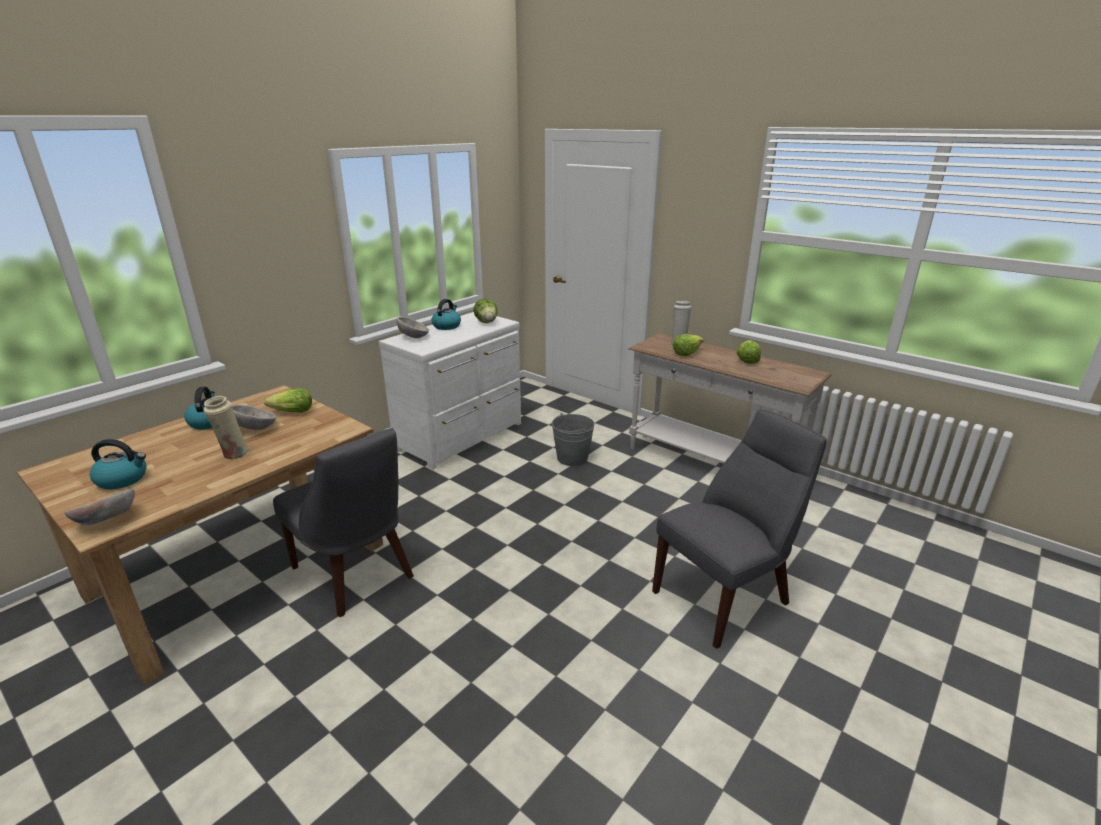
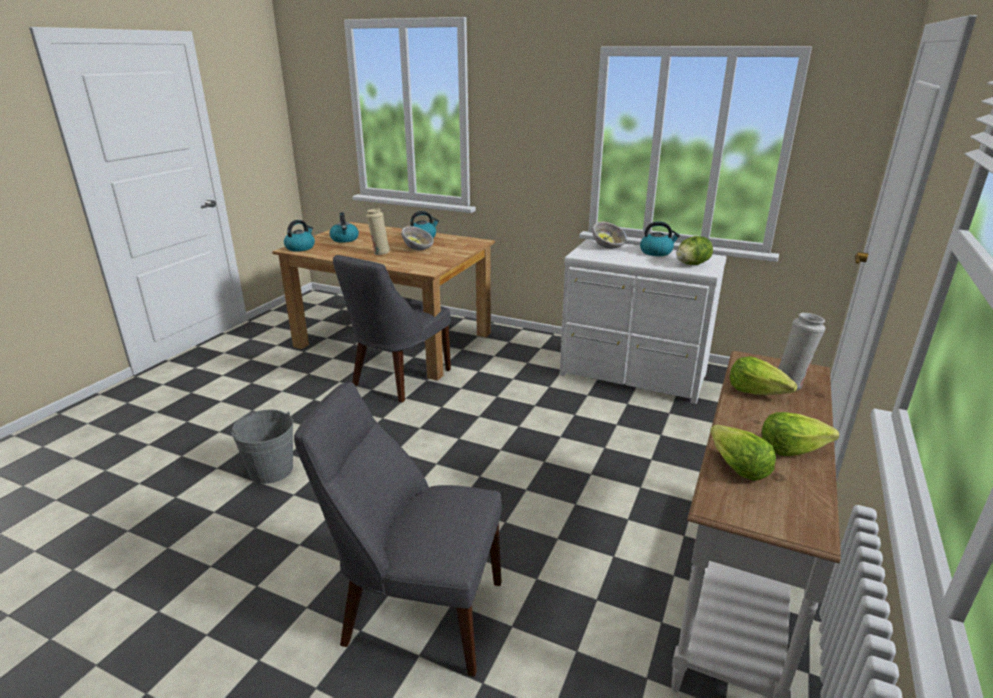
camera: 75 degrees right, 0 degrees up
bowl [64,489,135,525] -> kettle [284,220,315,252]
lettuce [264,388,312,413] -> lettuce moved to [710,425,776,481]
grey bucket [552,413,595,466] -> grey bucket moved to [231,410,293,484]
grey chair [652,410,827,649] -> grey chair turned 150 degrees clockwise [294,382,502,677]

